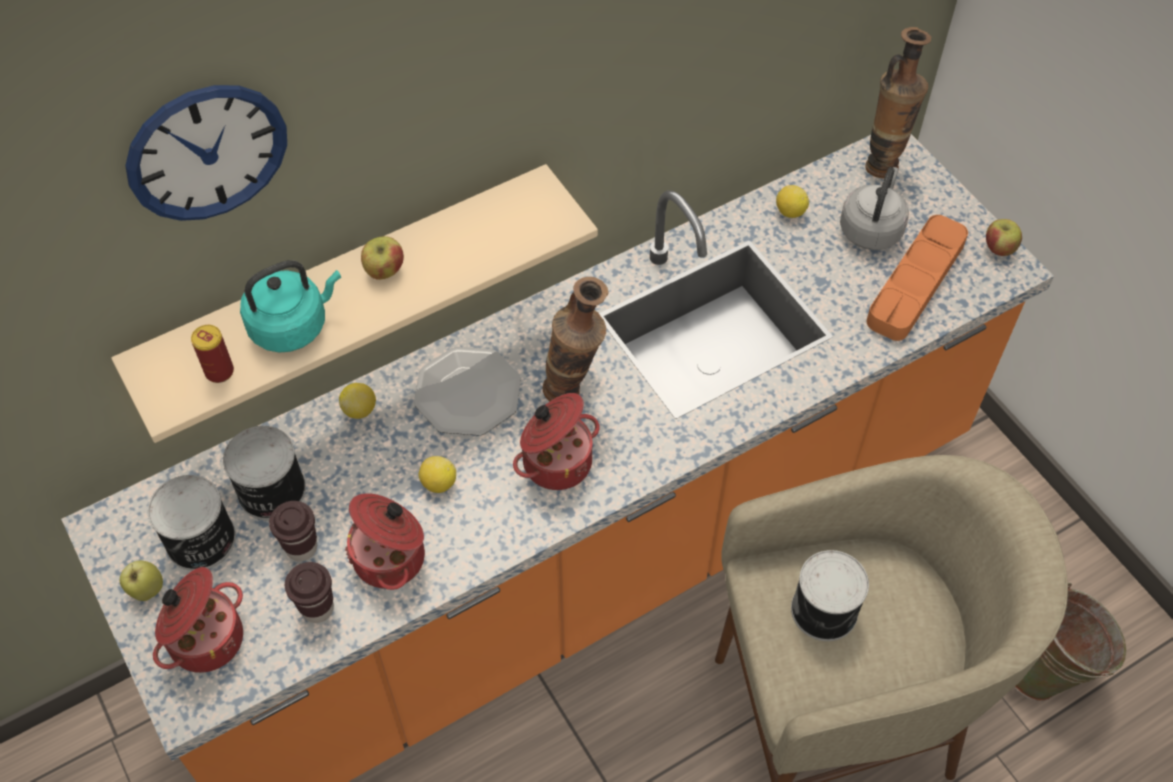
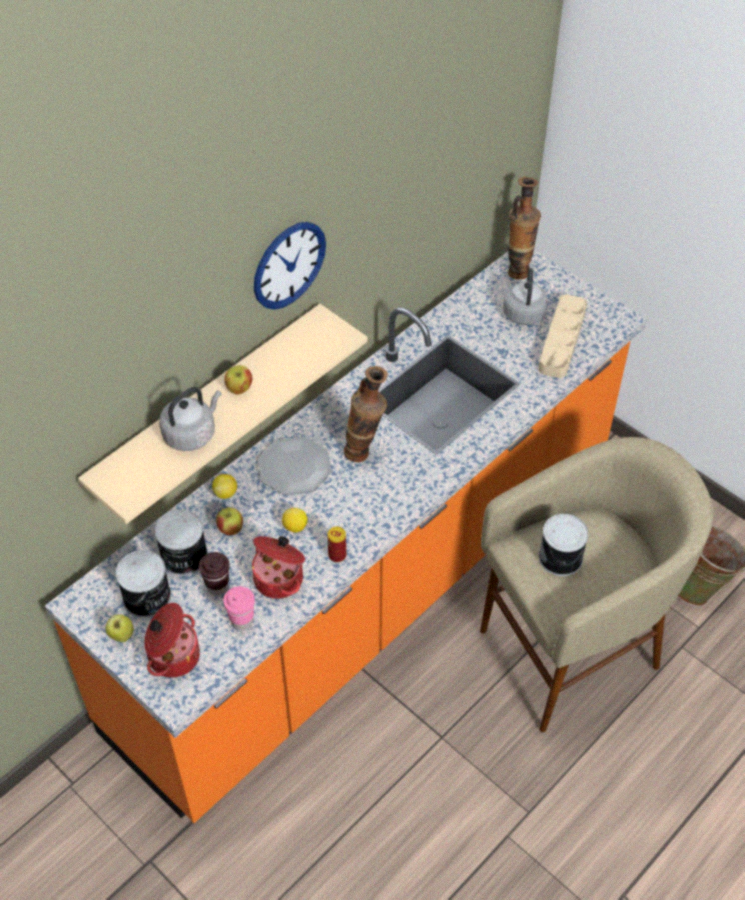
camera: 15 degrees left, 5 degrees down
wall clock [125,85,287,221] -> wall clock moved to [254,222,326,310]
can [191,325,234,383] -> can moved to [327,527,346,562]
turquoise kettle [240,260,341,352] -> grey kettle [159,387,221,451]
brown cup [285,562,334,623] -> pink cup [223,586,255,630]
cooking pot [513,393,600,490] -> none
lemon [776,185,809,218] -> none
orange tray [867,215,968,341] -> beige tray [538,294,587,378]
apple [986,219,1022,256] -> apple moved to [216,507,243,535]

